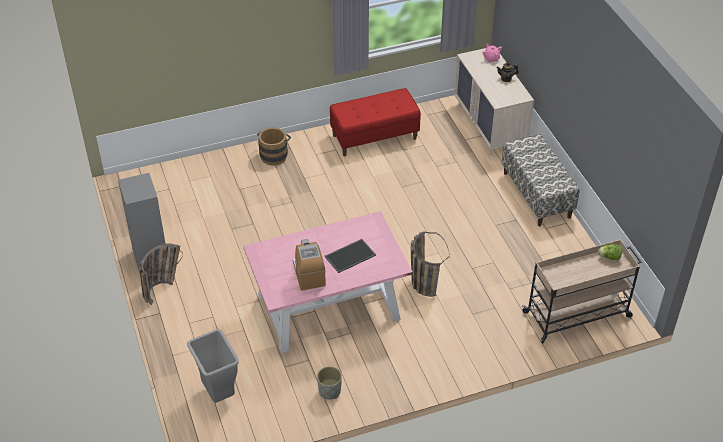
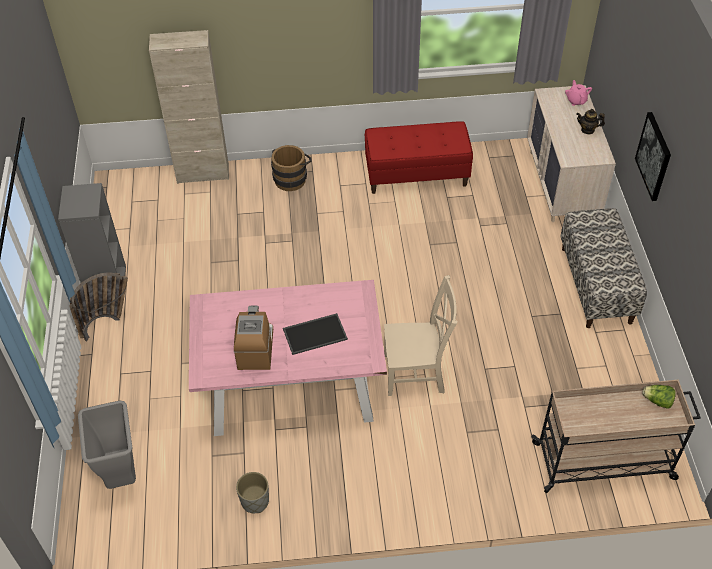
camera: 15 degrees right, 5 degrees up
basket [411,231,450,297] -> beige chair [384,275,457,396]
none -> beige cabinet [149,30,229,184]
none -> picture [635,112,671,201]

